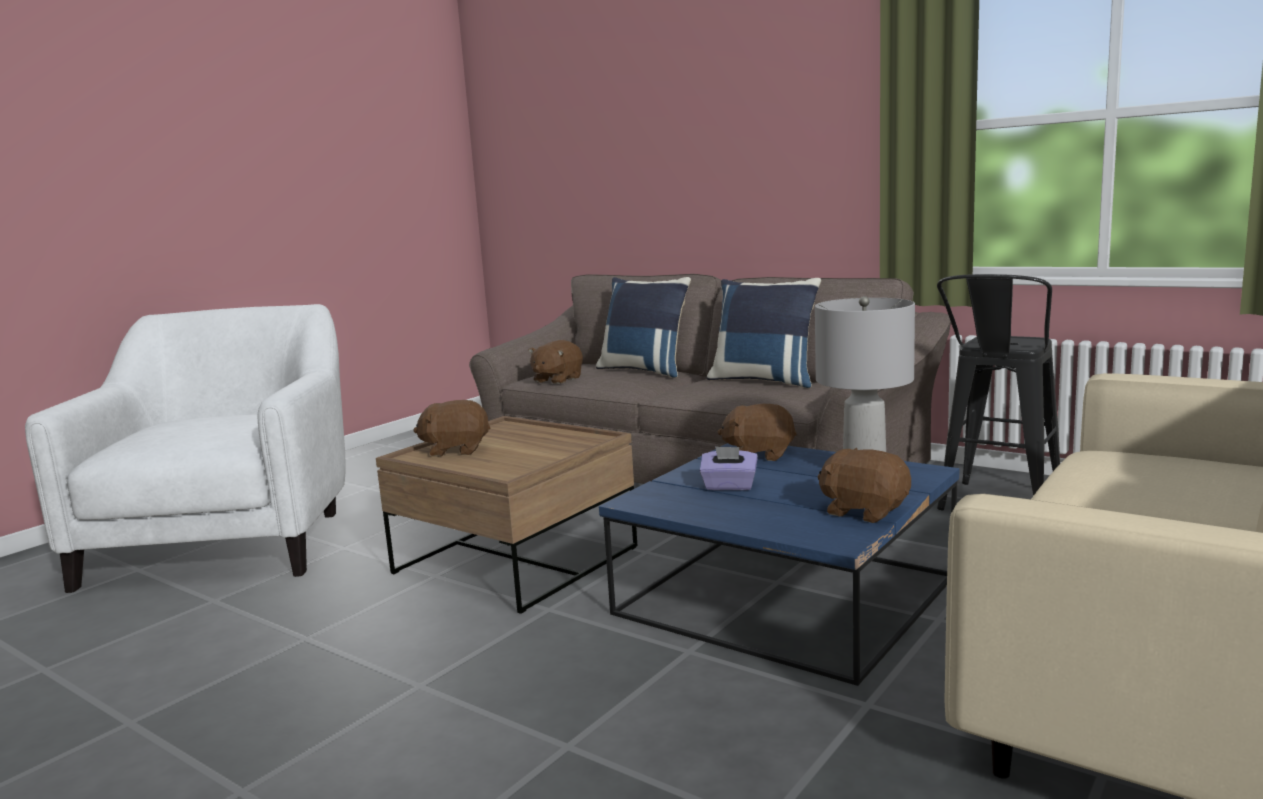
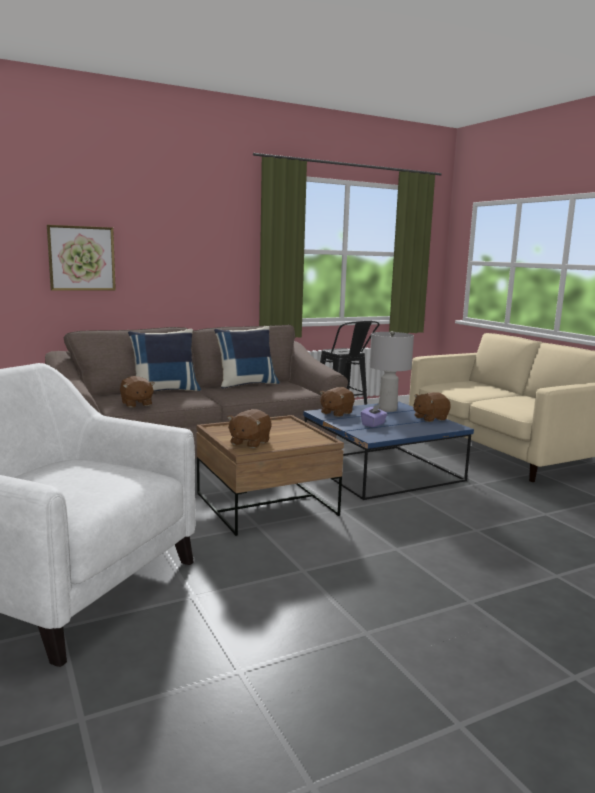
camera: 65 degrees left, 0 degrees up
none -> picture [47,225,116,291]

